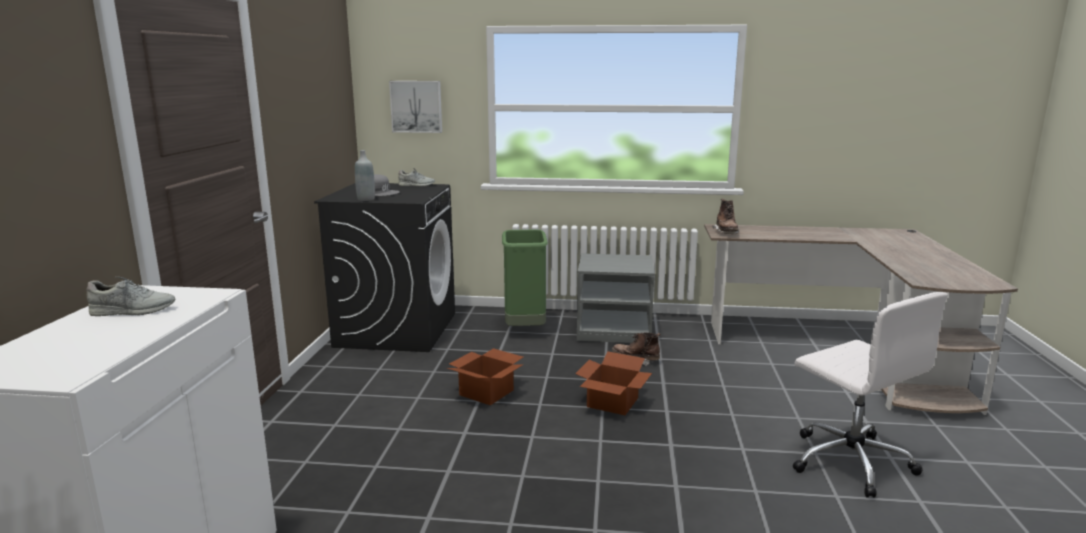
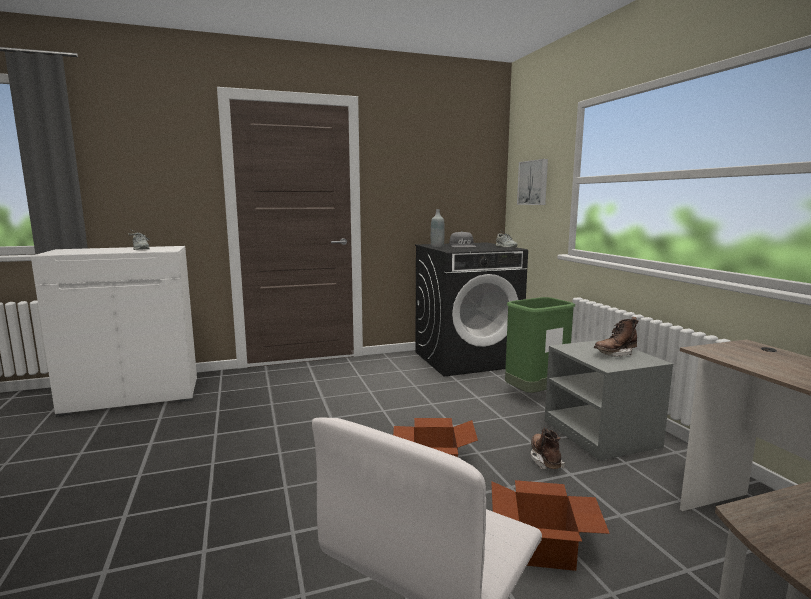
camera: 65 degrees right, 5 degrees down
cardboard box [447,348,523,405] -> cardboard box moved to [491,480,610,571]
brown boot [713,199,739,234] -> brown boot moved to [594,317,639,357]

